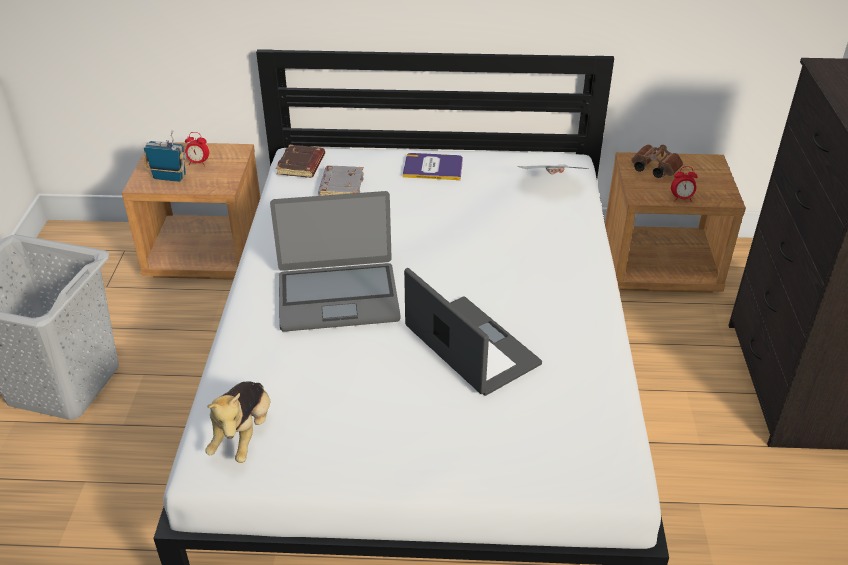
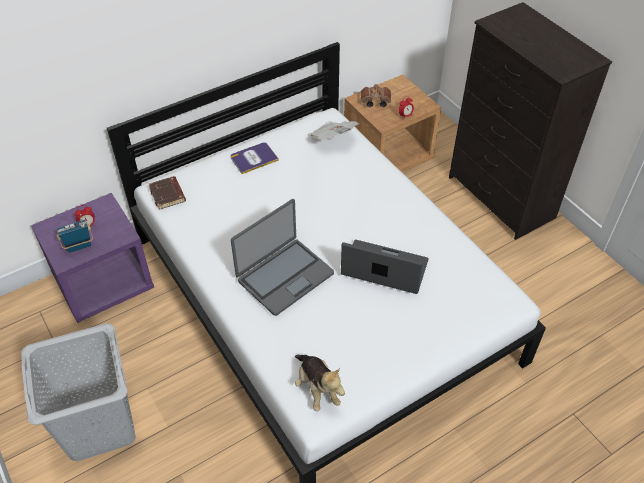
camera: 35 degrees left, 10 degrees up
brown nightstand [122,142,261,280] -> purple nightstand [31,193,154,323]
grey book [318,166,364,196] -> none

